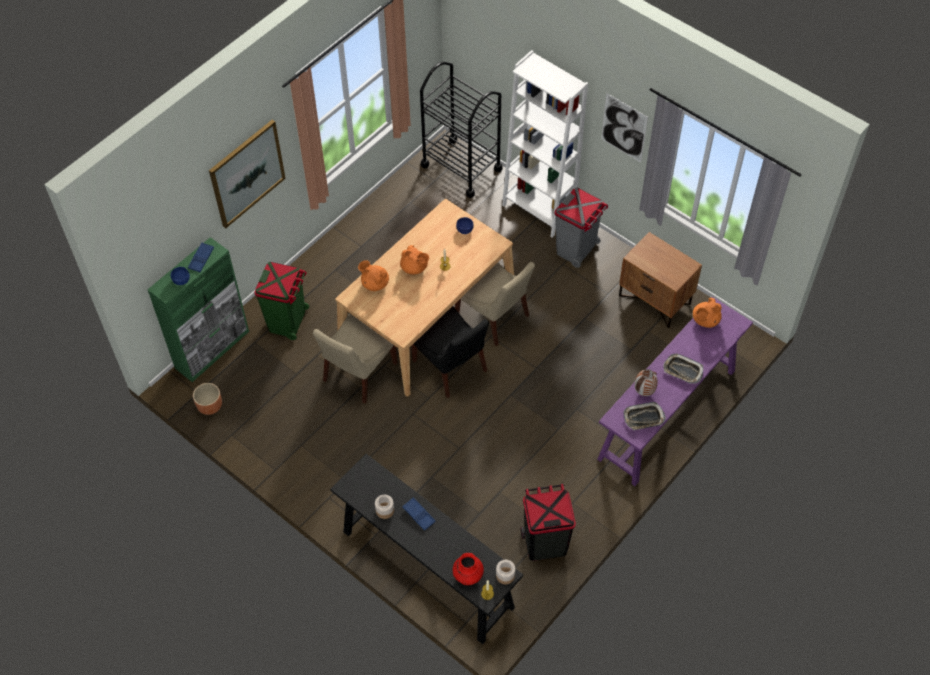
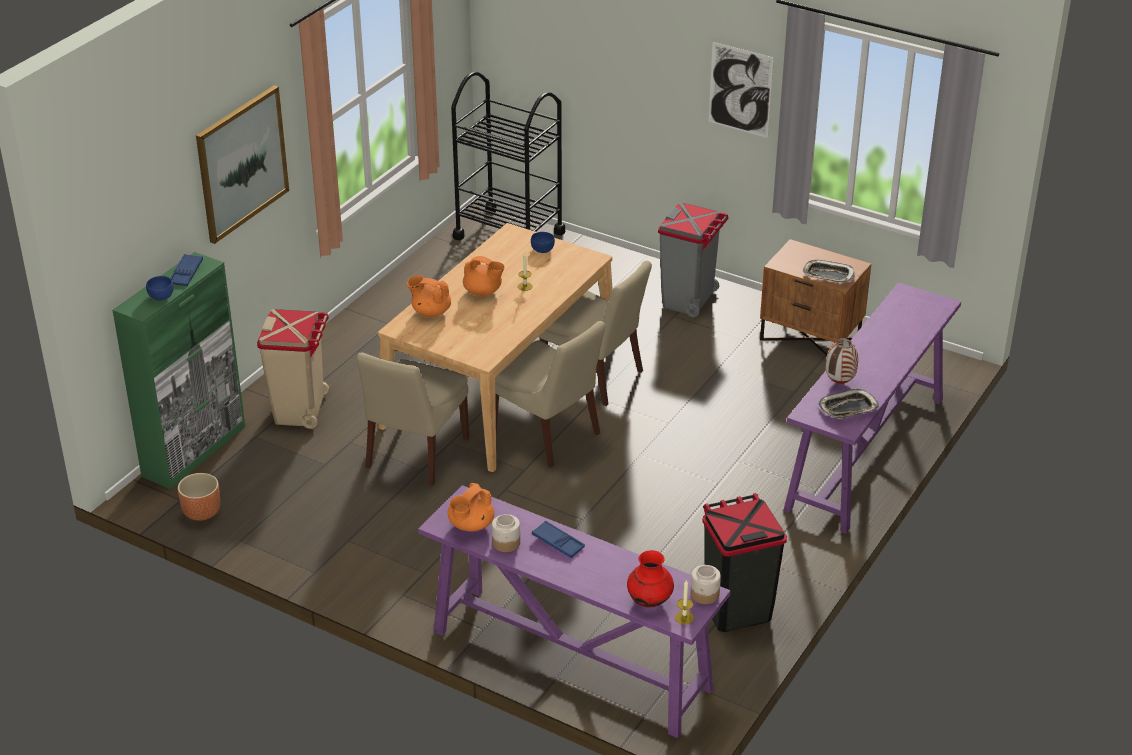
camera: 10 degrees left, 20 degrees down
green trash can [254,262,309,340] -> beige trash can [257,309,329,429]
black console table [330,454,523,644] -> purple console table [418,485,731,738]
black chair [412,306,489,398] -> beige chair [495,321,605,468]
white bookcase [502,50,588,238] -> none
tray [663,354,703,384] -> tray moved to [802,260,855,282]
orange teapot [693,298,722,328] -> orange teapot moved to [448,483,494,532]

